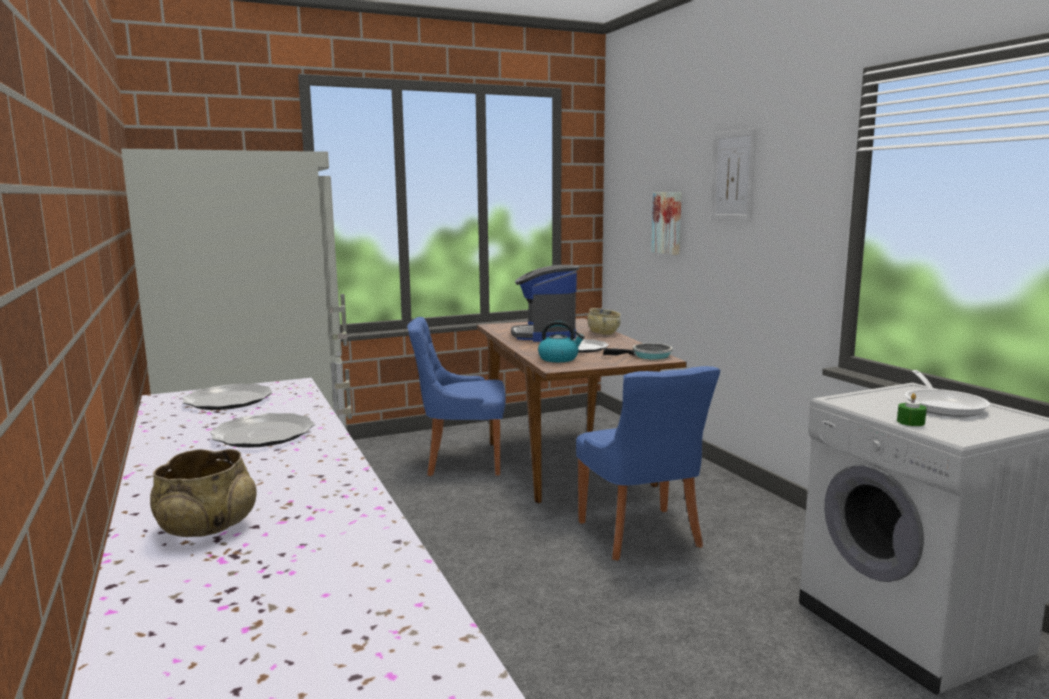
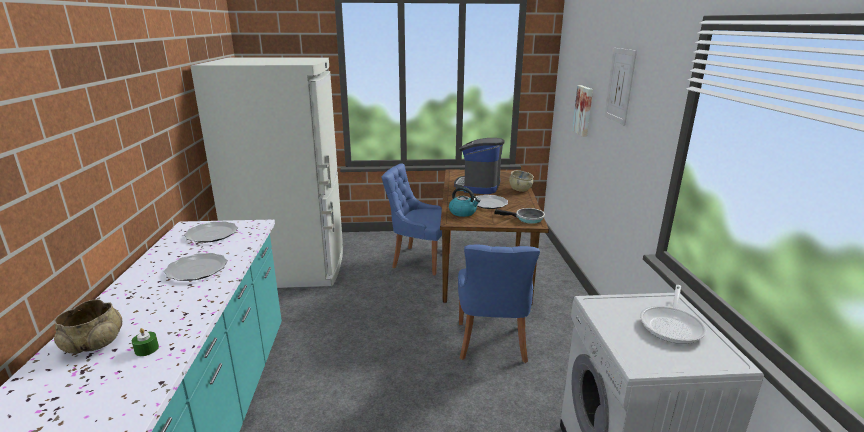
camera: 20 degrees right, 10 degrees up
green candle [897,393,927,426] -> green candle moved to [132,328,159,356]

